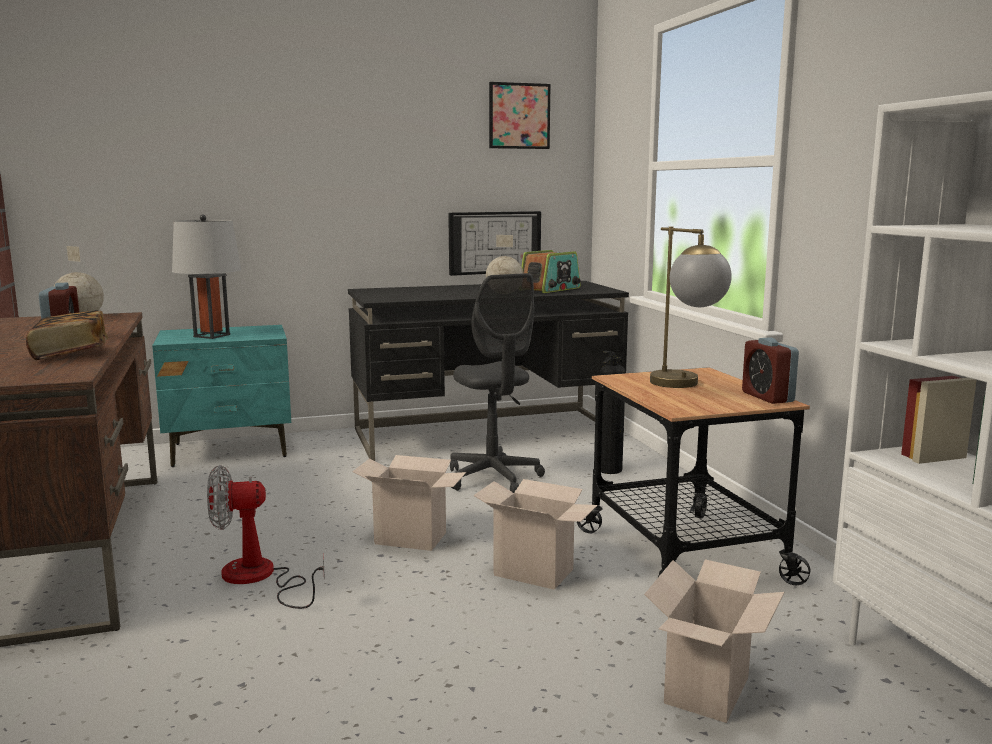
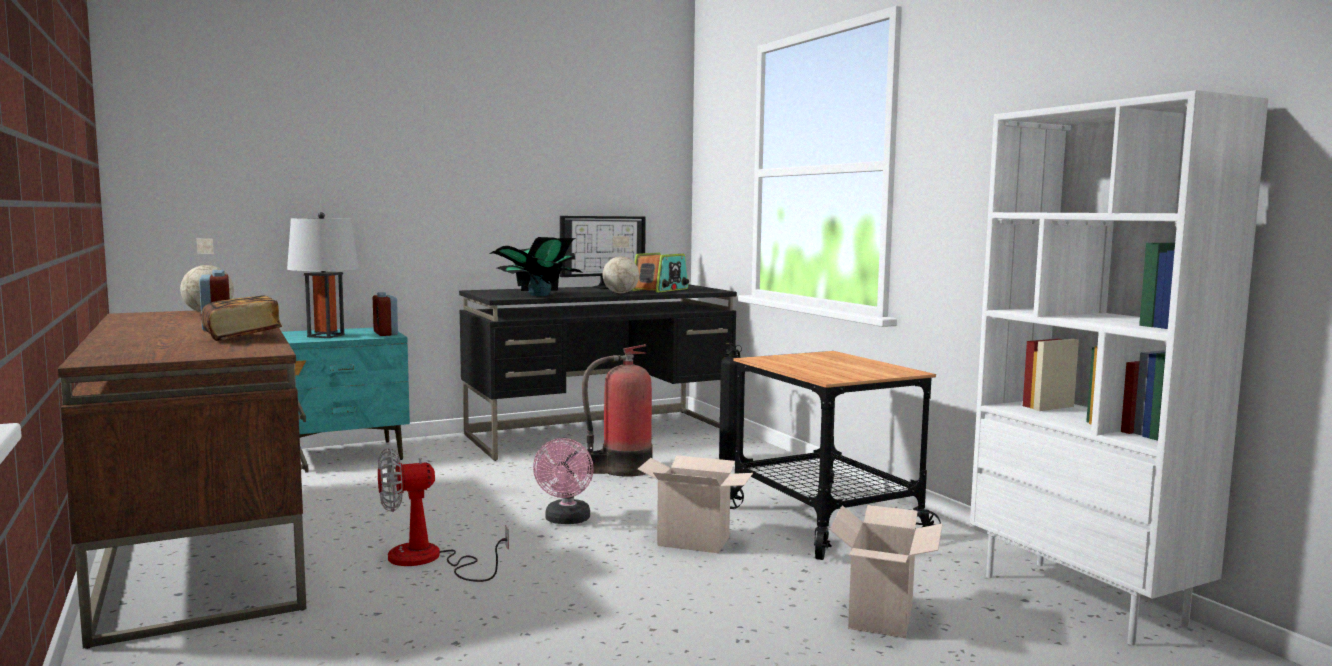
camera: 10 degrees left, 5 degrees down
cardboard box [353,455,466,551] -> pink fan [533,438,594,524]
grey office chair [450,273,545,493] -> fire extinguisher [582,344,653,477]
picture [489,82,550,149] -> none
table lamp [650,227,732,388] -> none
alarm clock [742,338,799,404] -> alarm clock moved to [373,292,398,336]
none -> potted plant [489,237,583,296]

